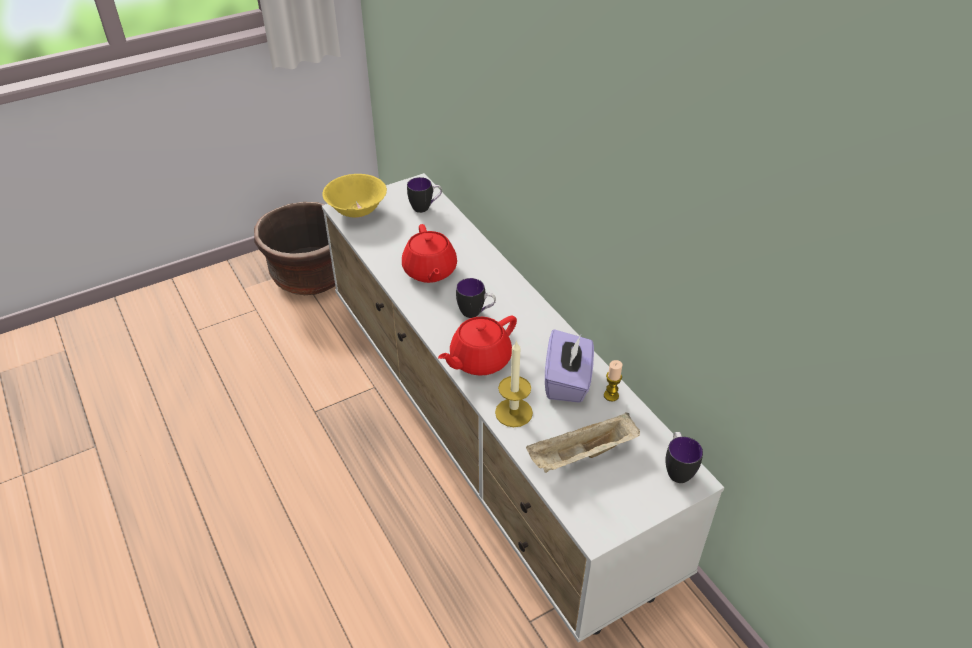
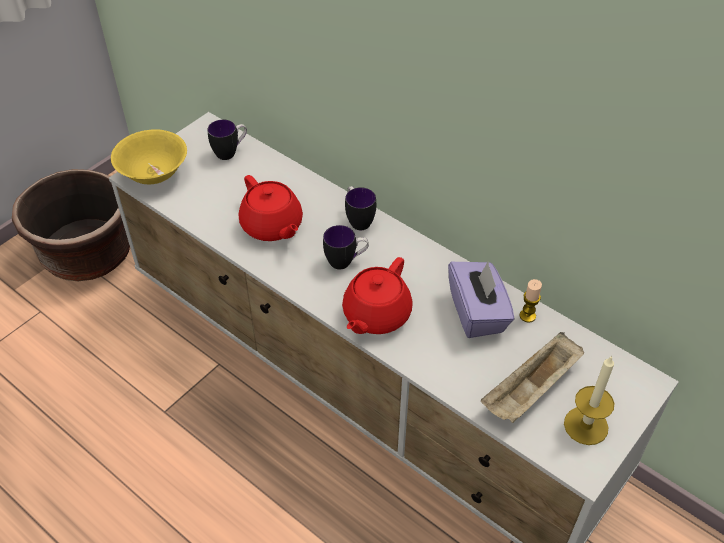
camera: 20 degrees left, 5 degrees up
candle [495,340,533,427] -> candle moved to [564,355,615,445]
mug [666,432,703,483] -> mug moved to [345,186,376,230]

